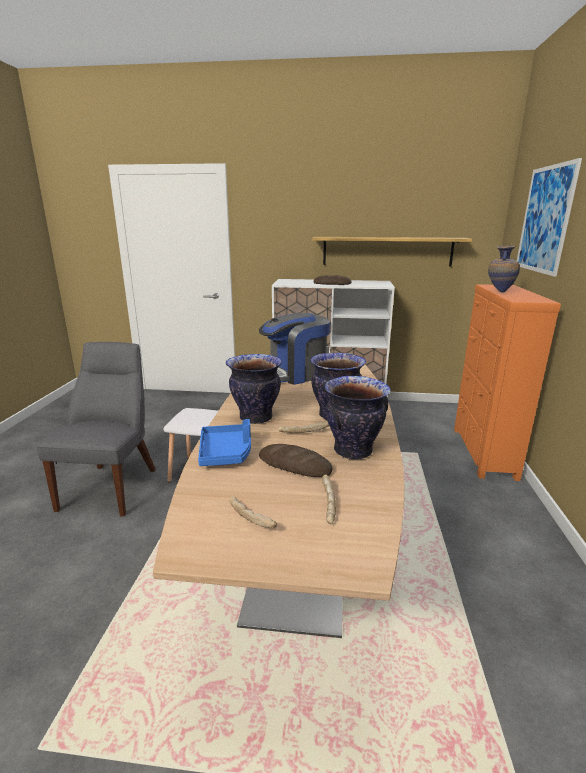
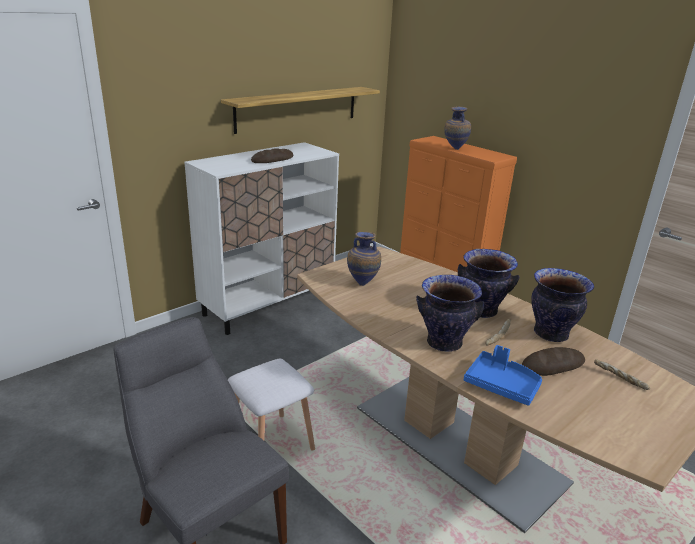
camera: 50 degrees left, 5 degrees up
bread [230,497,277,528] -> none
coffee machine [259,313,330,385] -> vase [347,232,381,286]
picture [517,158,582,277] -> none

